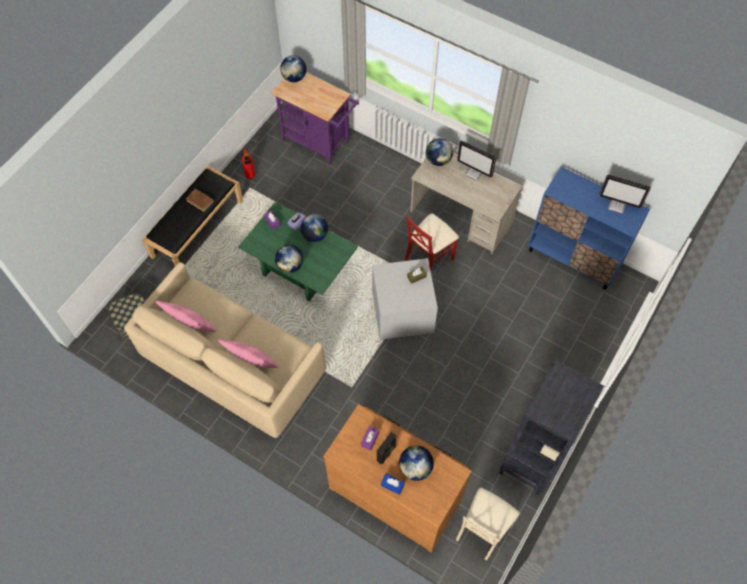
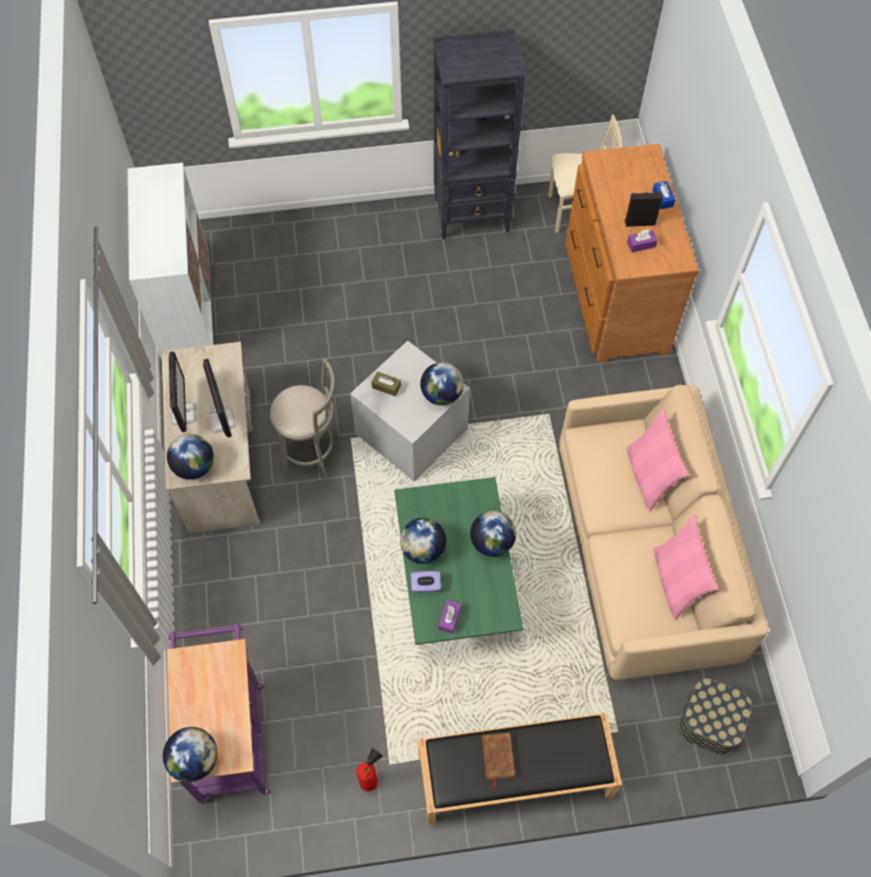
camera: 130 degrees left, 0 degrees up
globe [399,445,434,481] -> globe moved to [420,362,464,406]
red chair [405,214,459,270] -> grey stool [270,358,337,481]
blue cabinet [528,167,650,290] -> white cabinet [128,163,213,361]
monitor [599,174,651,213] -> monitor moved to [203,359,236,438]

